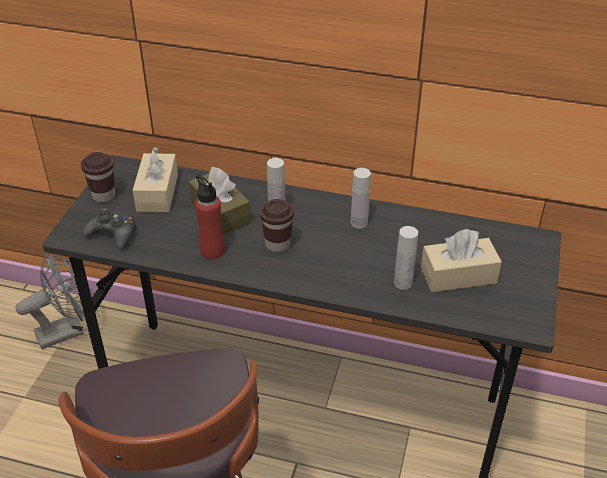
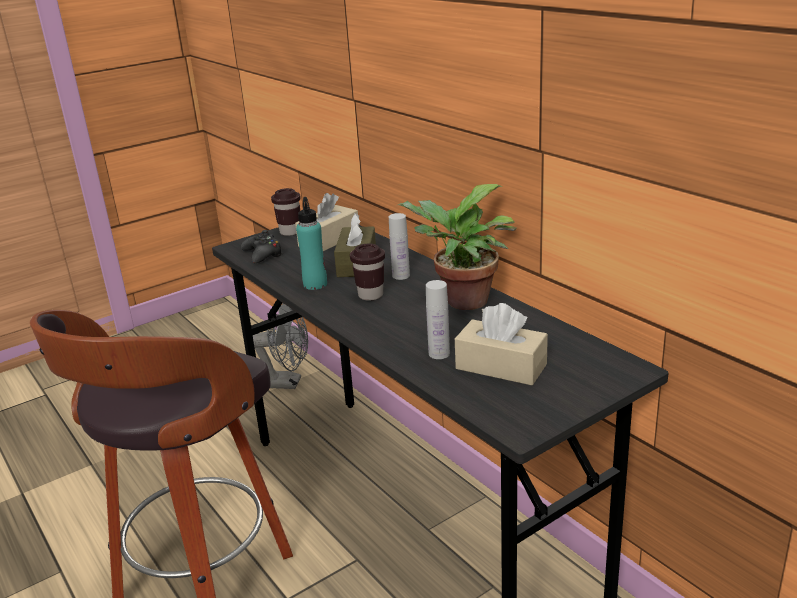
camera: 40 degrees right, 15 degrees down
red bottle [195,175,225,260] -> turquoise bottle [296,197,327,290]
white bottle [351,168,371,229] -> potted plant [398,184,517,310]

